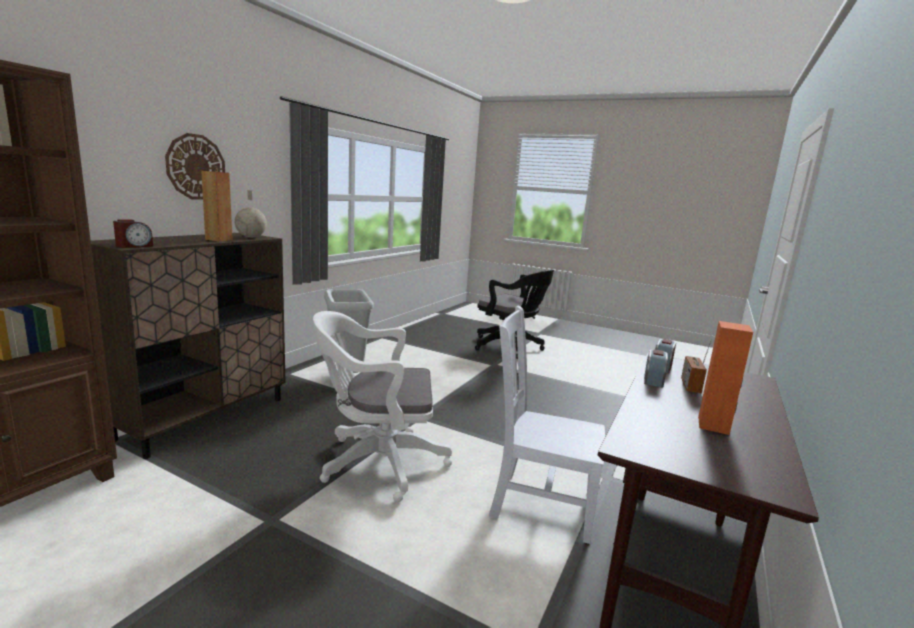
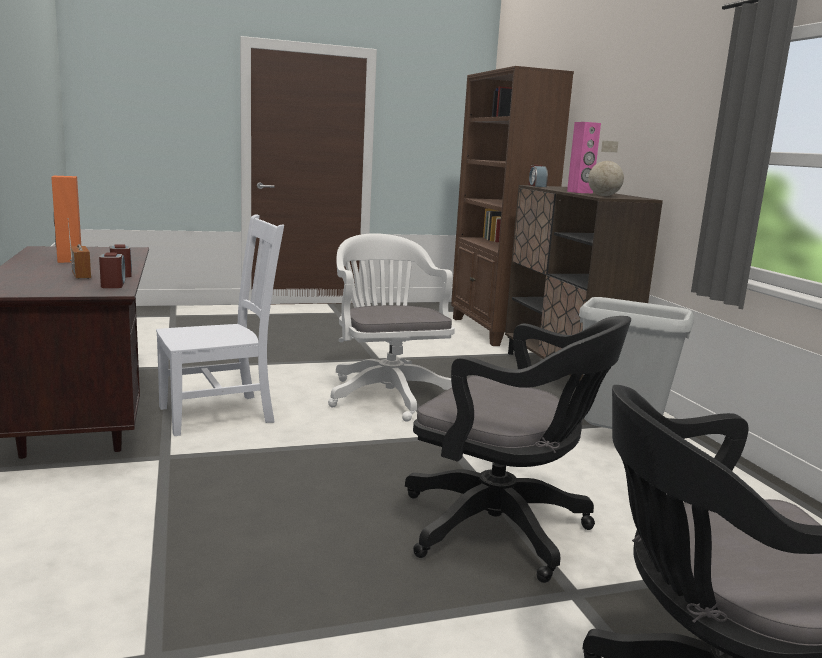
camera: 135 degrees right, 0 degrees up
wall clock [165,133,225,200] -> none
brown speaker [201,171,233,242] -> pink speaker [567,122,601,193]
white office chair [313,311,452,502] -> white office chair turned 60 degrees counterclockwise [328,233,455,422]
none -> black office chair [405,316,631,583]

